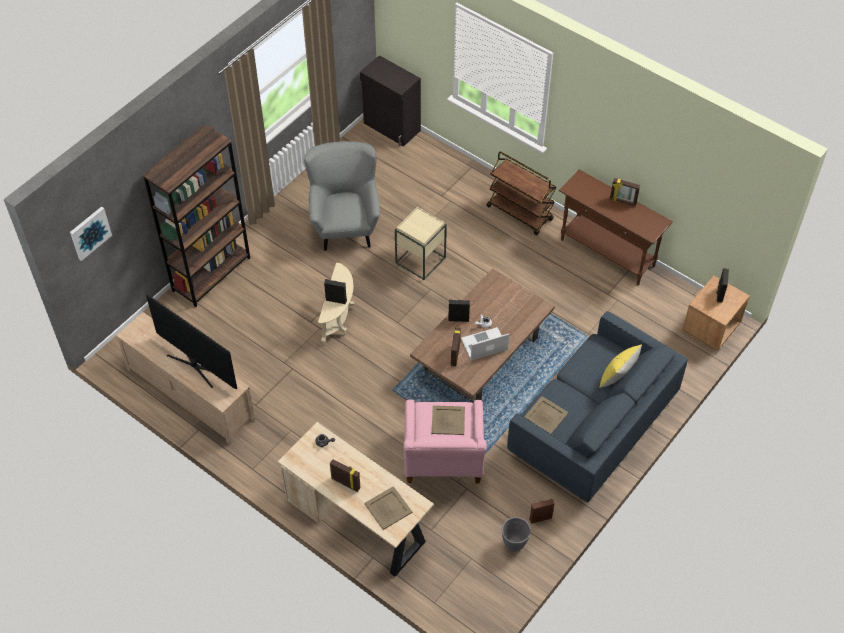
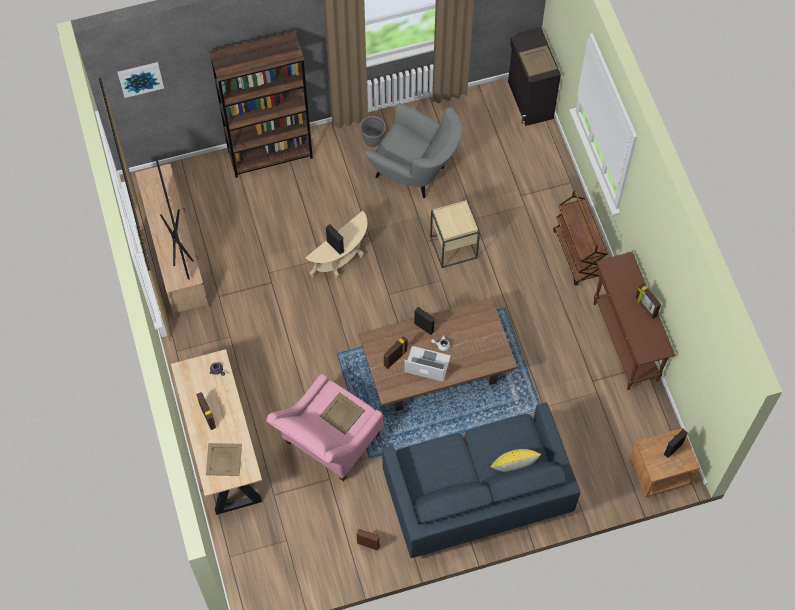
camera: 35 degrees right, 10 degrees up
grey armchair [304,141,380,251] -> grey armchair turned 90 degrees clockwise [365,103,463,198]
grey planter [502,517,531,552] -> grey planter moved to [360,116,386,147]
beige tray [524,396,569,434] -> beige tray moved to [519,45,557,77]

